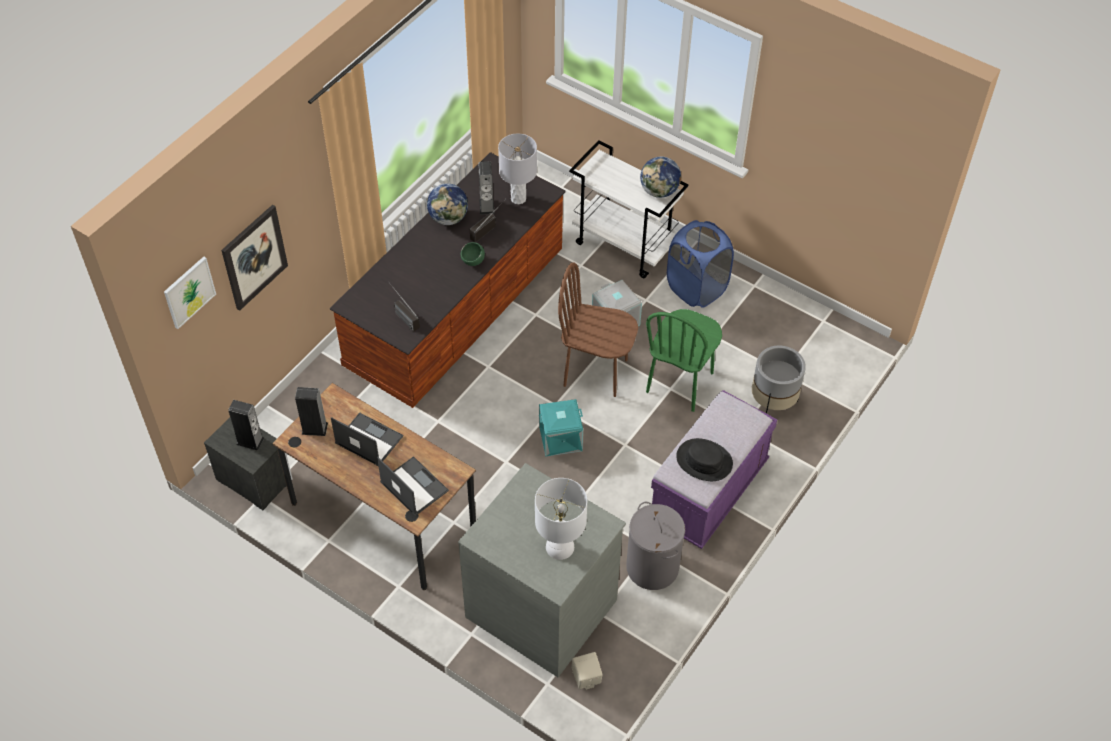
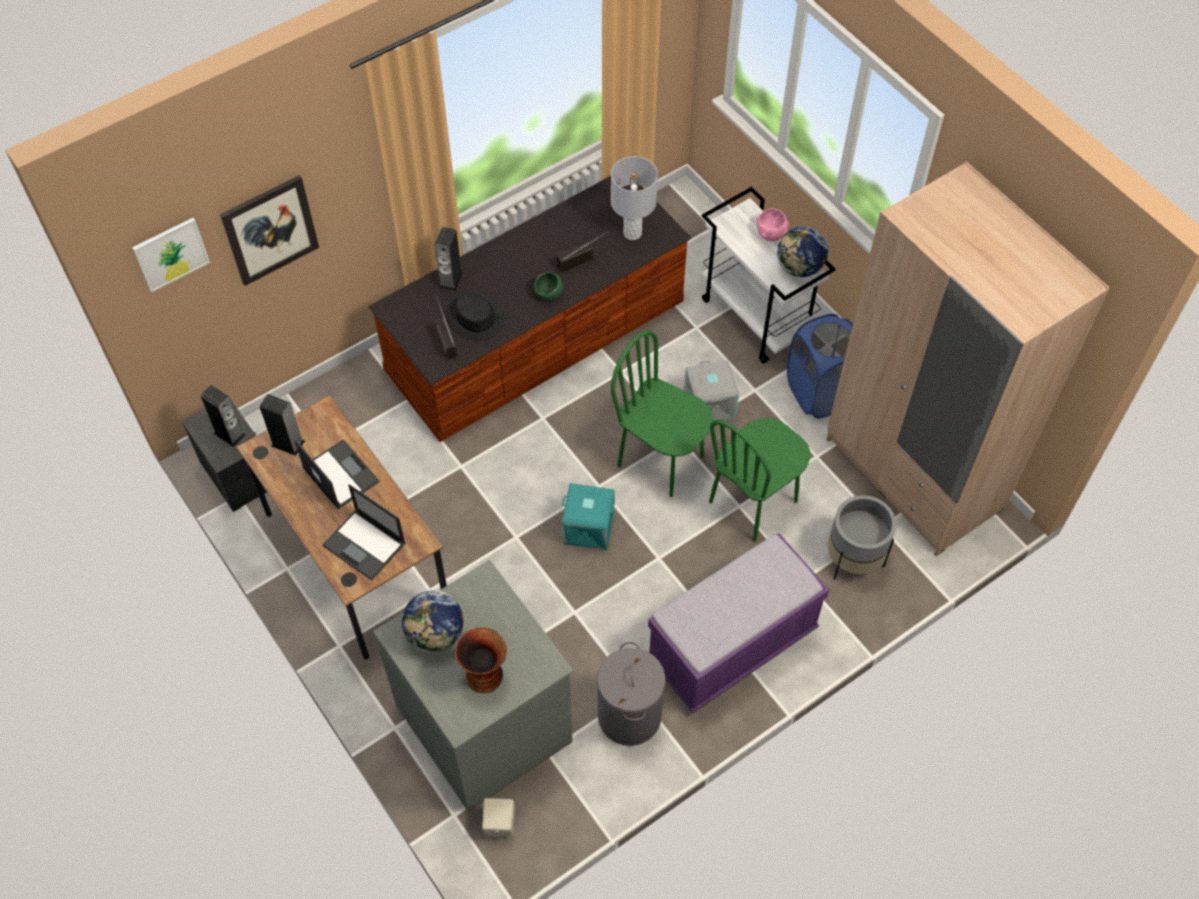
camera: 20 degrees right, 5 degrees up
laptop [377,456,449,516] -> laptop turned 150 degrees clockwise [322,484,406,580]
globe [427,183,468,225] -> globe moved to [402,590,464,653]
speaker [478,161,495,215] -> speaker moved to [434,227,463,291]
white table lamp [535,478,587,560] -> vase [455,627,507,693]
brown chair [558,262,638,397] -> green chair [611,330,714,497]
black hat [676,438,733,481] -> black hat moved to [446,291,504,340]
none -> pink bowl [757,208,789,242]
none -> beige wardrobe [826,161,1110,556]

